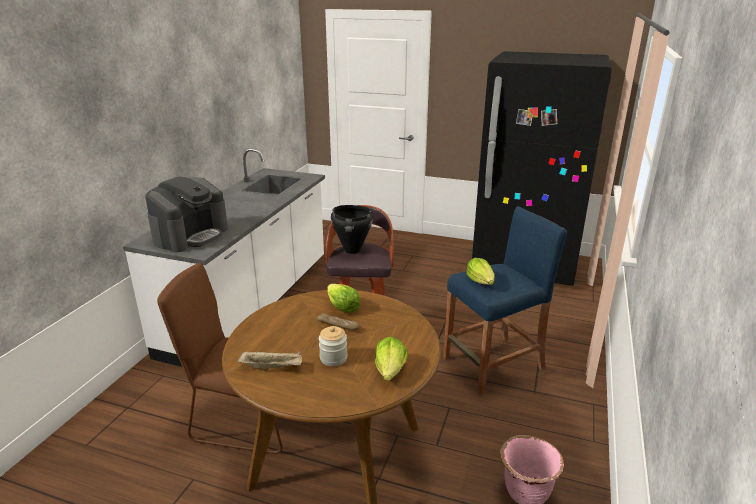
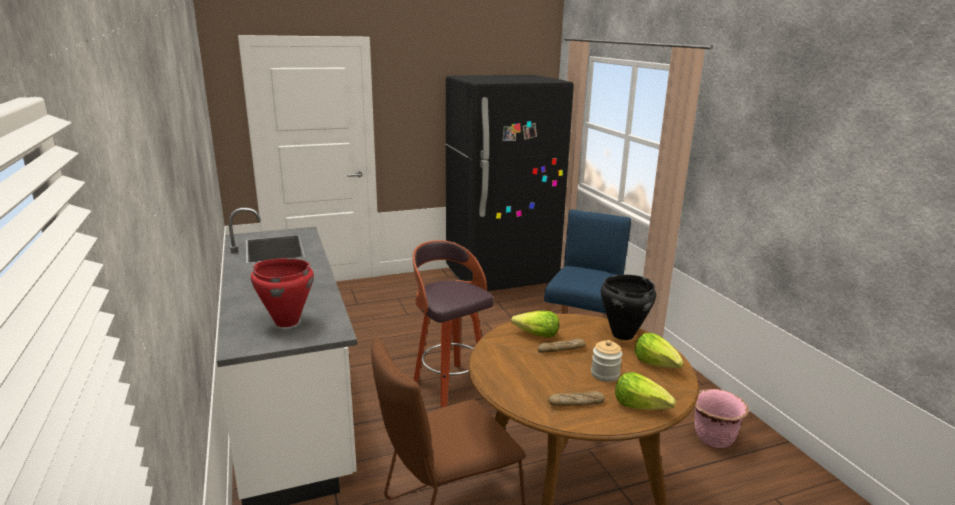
camera: 40 degrees left, 5 degrees down
coffee machine [145,176,228,252] -> red cooking pot [251,259,314,327]
beige tray [238,351,302,371] -> bread [548,391,605,406]
black cooking pot [331,205,373,254] -> black cooking pot moved to [601,275,656,340]
lettuce [466,258,495,285] -> lettuce moved to [615,372,676,410]

